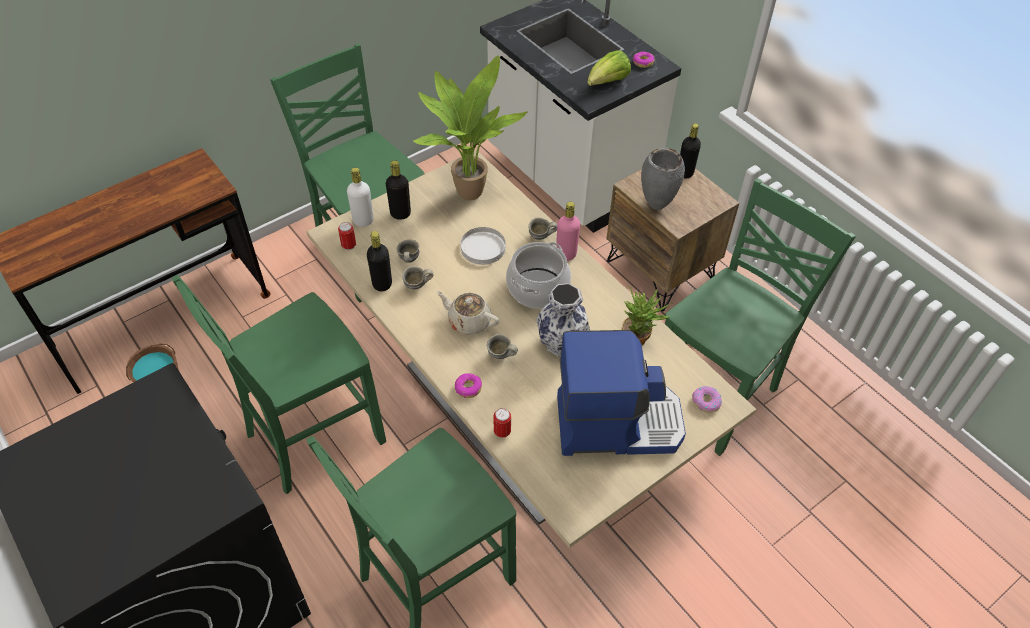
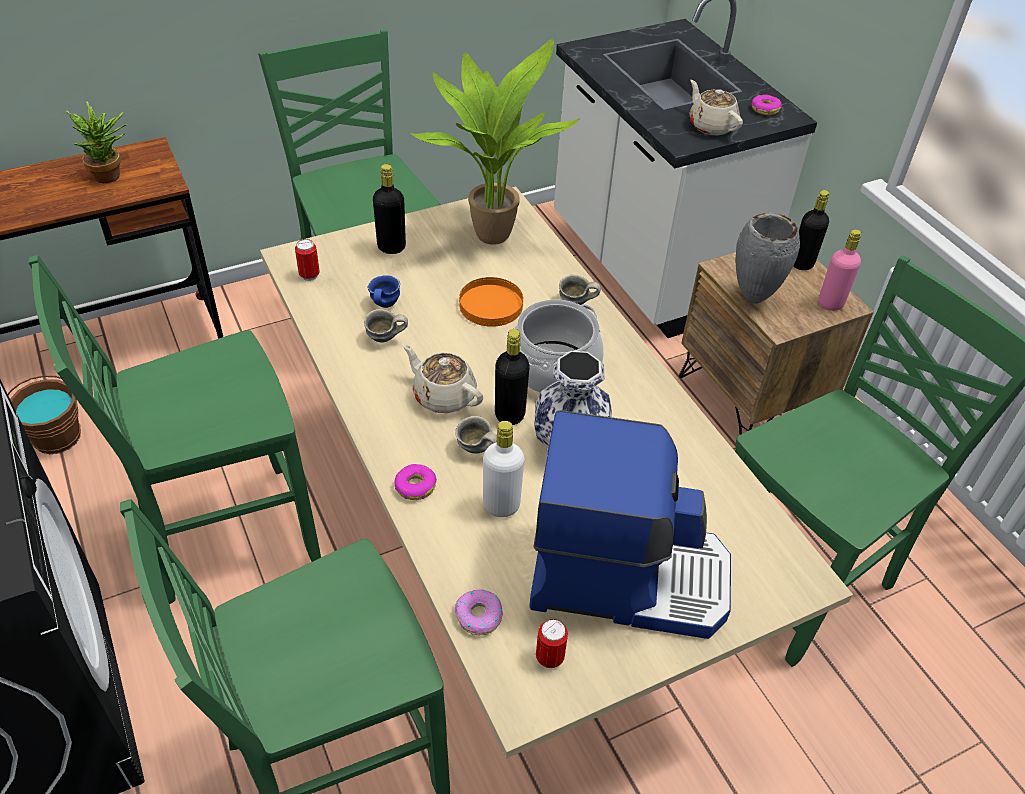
camera: 10 degrees right, 5 degrees down
white bottle [347,168,374,227] -> white bottle moved to [483,421,524,517]
black bottle [367,231,392,291] -> black bottle moved to [495,329,529,425]
grey mug [396,239,419,263] -> blue mug [368,275,400,308]
white plate [460,227,505,265] -> orange plate [459,277,523,327]
can [494,408,511,438] -> can moved to [536,619,568,668]
pink bottle [556,202,580,261] -> pink bottle moved to [818,229,861,311]
lettuce [587,50,631,86] -> beige teapot [689,80,743,135]
potted plant [622,286,673,345] -> potted plant moved to [66,101,127,183]
donut [692,386,722,413] -> donut moved to [455,589,503,635]

